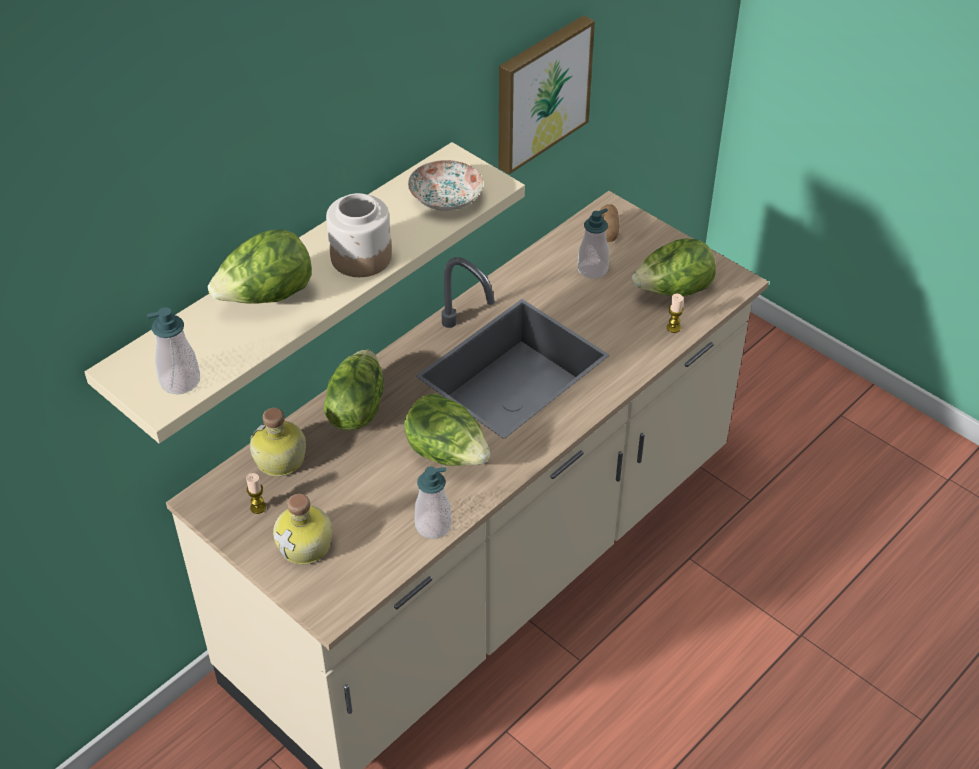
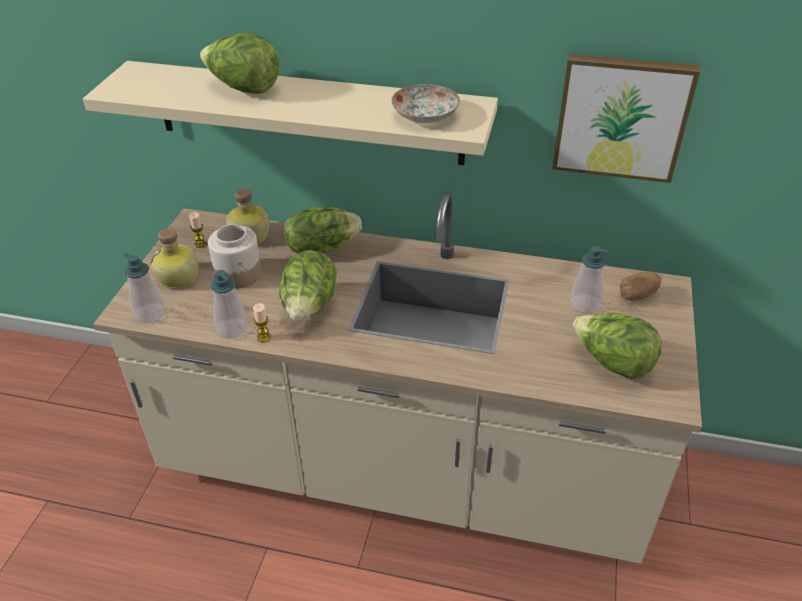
camera: 60 degrees right, 5 degrees down
soap dispenser [147,307,200,394] -> soap dispenser moved to [124,253,165,323]
jar [326,193,392,277] -> jar moved to [208,224,262,289]
candle [667,293,683,333] -> candle moved to [253,303,271,342]

